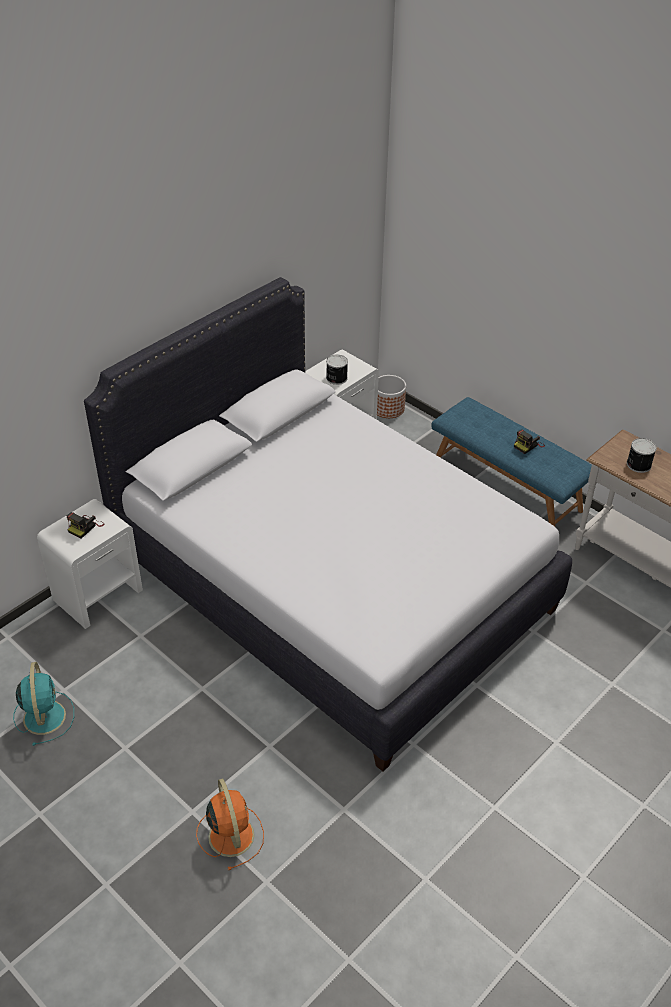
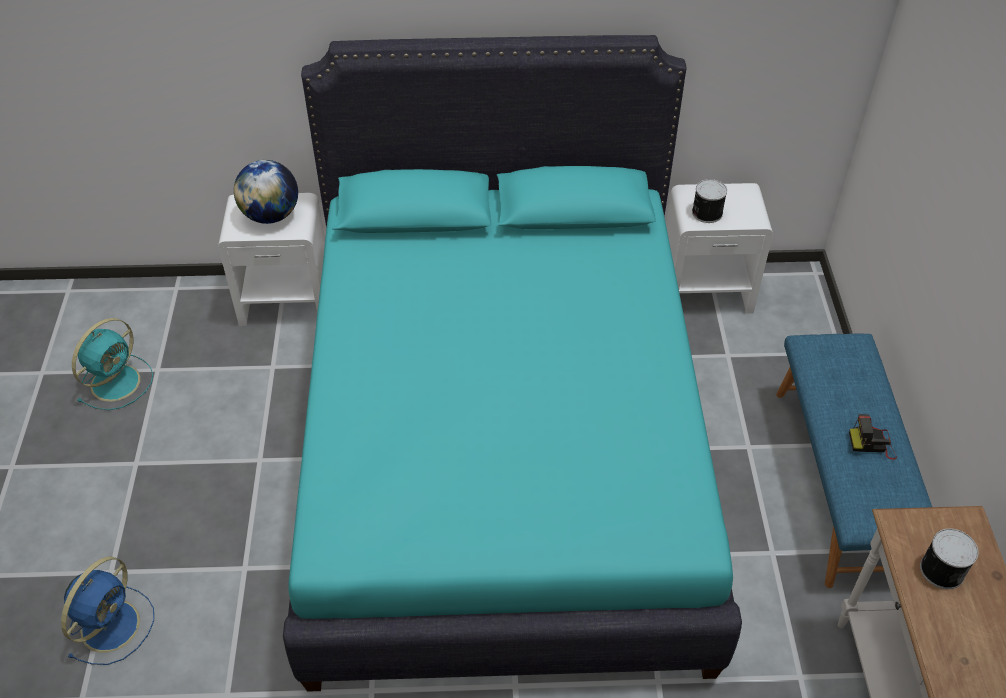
camera: 45 degrees right, 5 degrees up
camera [67,512,104,539] -> globe [234,160,298,224]
white bed [84,277,572,771] -> turquoise bed [283,35,742,692]
orange fan [196,778,264,870] -> blue fan [61,557,154,665]
planter [377,375,406,418] -> none

